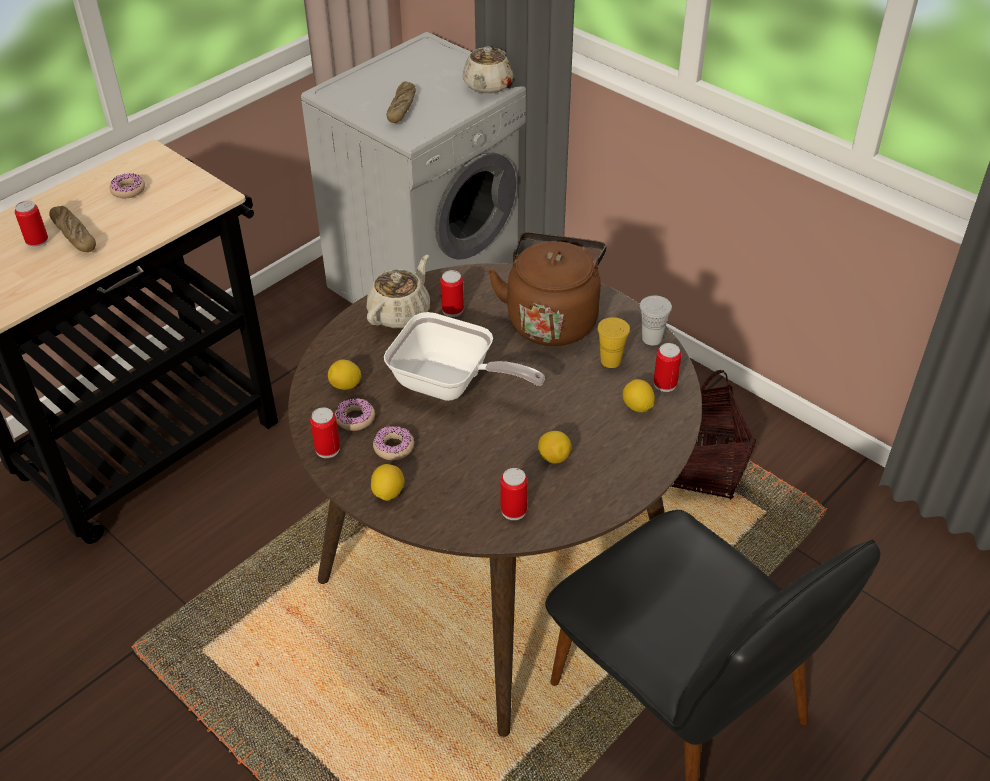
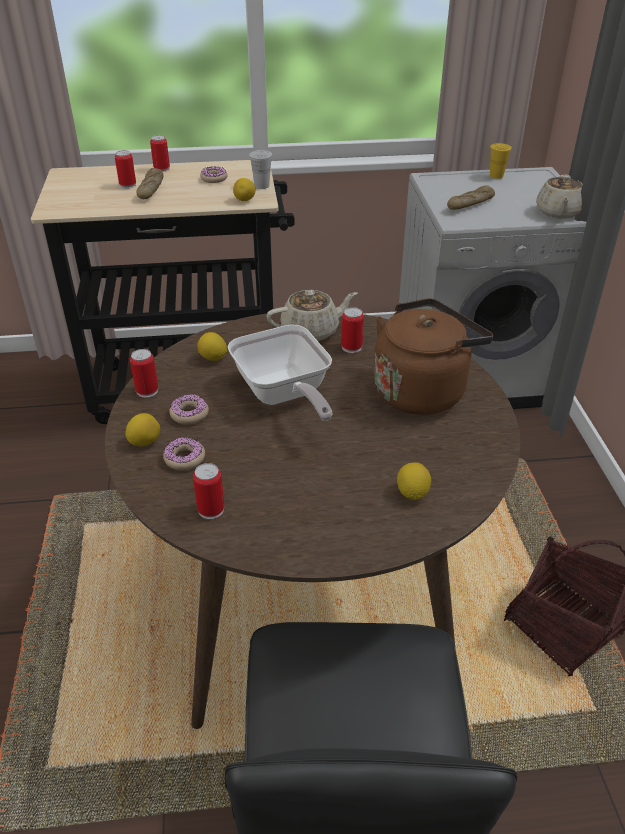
camera: 40 degrees right, 5 degrees down
donut [335,398,375,431] -> donut moved to [163,437,205,470]
beige teapot [462,47,513,94] -> beige teapot turned 45 degrees counterclockwise [536,175,583,219]
lemon [538,431,571,464] -> lemon moved to [233,178,255,201]
yellow cup [597,317,630,368] -> yellow cup moved to [490,143,512,179]
white cup [640,296,672,345] -> white cup moved to [249,150,273,189]
can [653,343,681,392] -> can moved to [150,135,170,172]

